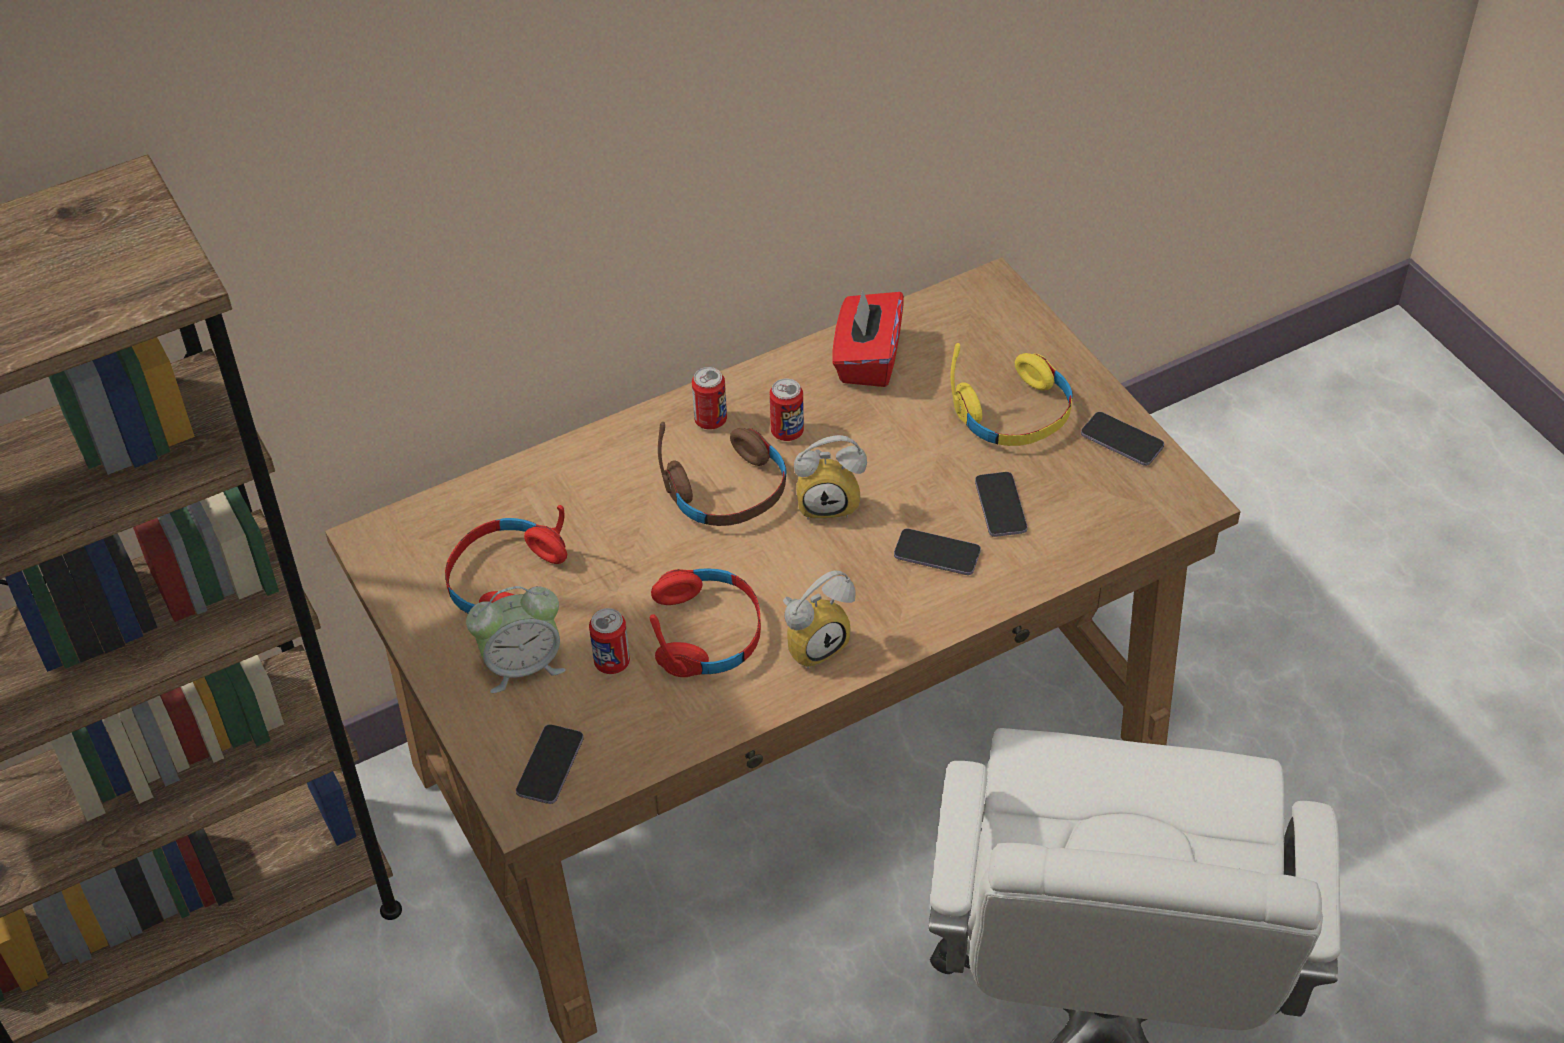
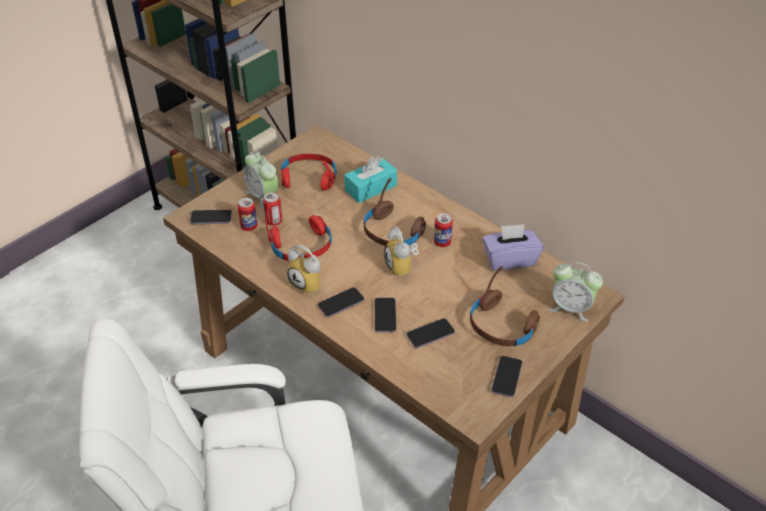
camera: 70 degrees right, 5 degrees down
can [692,367,727,430] -> can moved to [237,198,258,231]
red tissue box [833,289,904,387] -> purple tissue box [482,224,543,271]
yellow headphones [950,343,1073,446] -> brown headphones [470,266,540,347]
none -> phone [318,287,364,317]
none -> turquoise tissue box [344,156,397,203]
none -> alarm clock [549,262,603,322]

